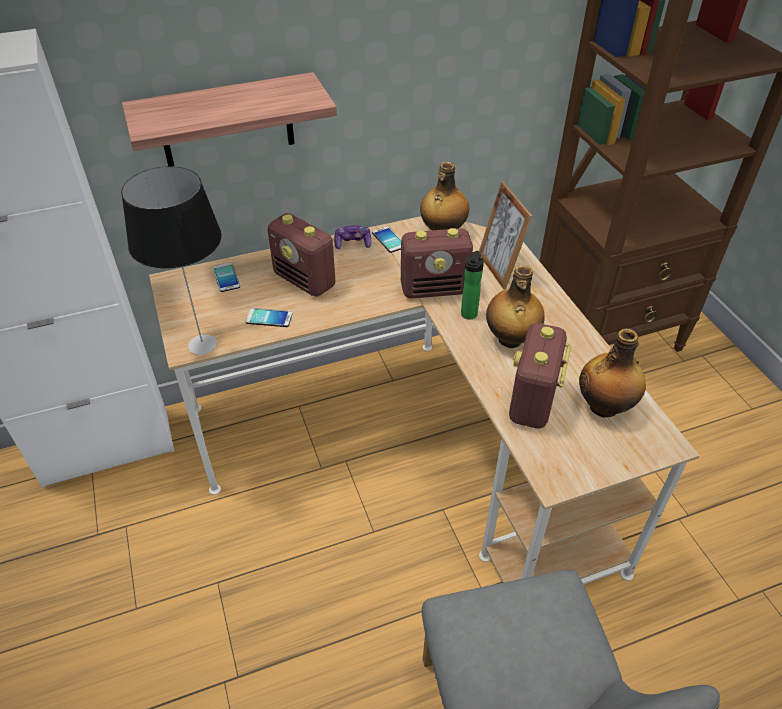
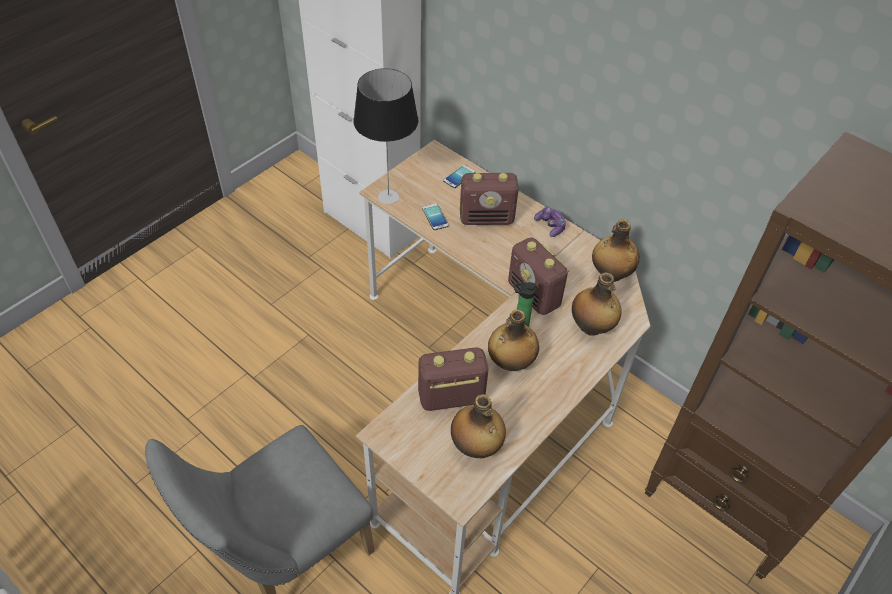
camera: 60 degrees right, 5 degrees up
shelf [122,72,337,166] -> none
radio [268,213,335,297] -> radio turned 105 degrees counterclockwise [460,173,519,225]
phone [372,226,401,253] -> none
picture frame [479,182,533,290] -> bottle [572,272,622,336]

